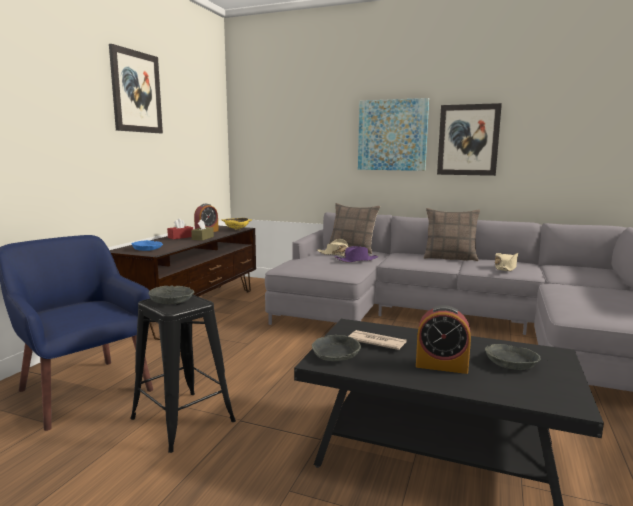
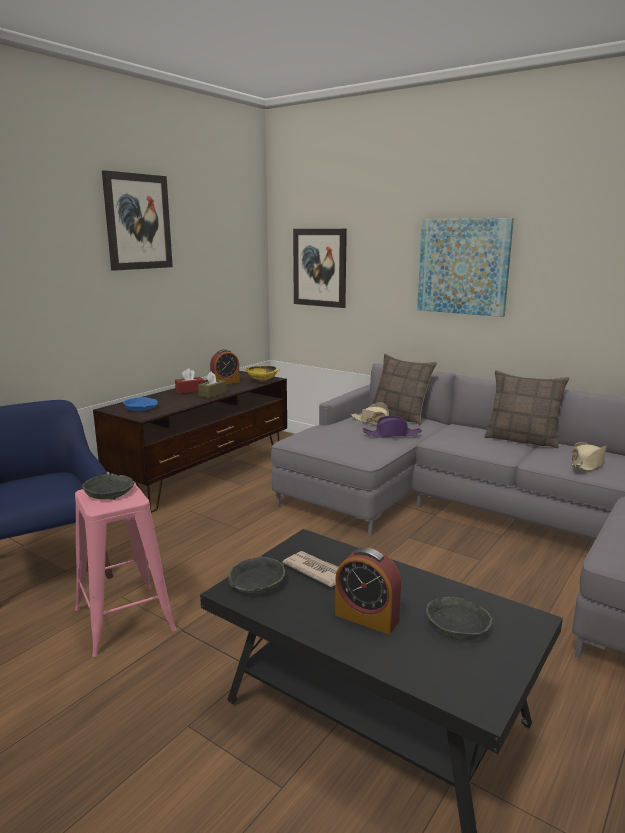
camera: 15 degrees right, 5 degrees up
black stool [130,295,236,453] -> pink stool [75,483,176,657]
picture [437,103,502,176] -> picture moved to [293,229,347,308]

